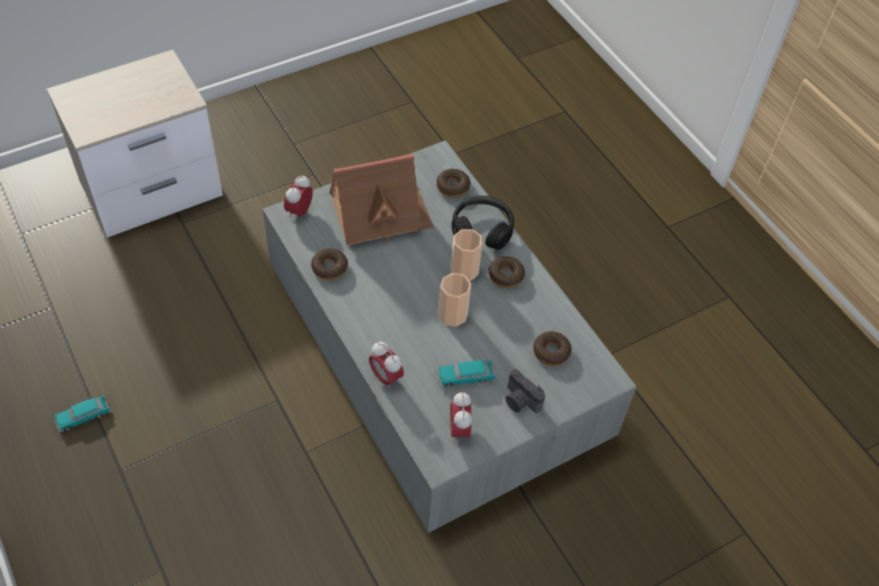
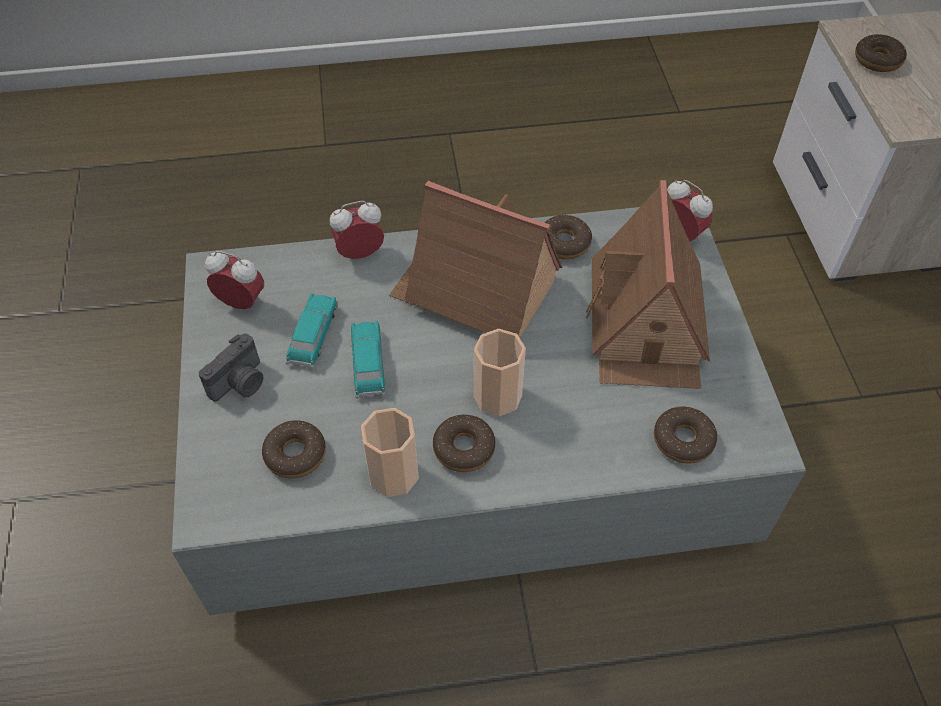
camera: 115 degrees right, 0 degrees up
toy car [54,396,112,432] -> toy car moved to [351,321,386,399]
cup [438,273,471,327] -> cup moved to [361,408,419,497]
black headphones [451,196,514,250] -> none
camera [505,369,545,413] -> camera turned 150 degrees clockwise [198,333,263,402]
none -> toy house [389,181,562,338]
none -> donut [855,34,907,72]

